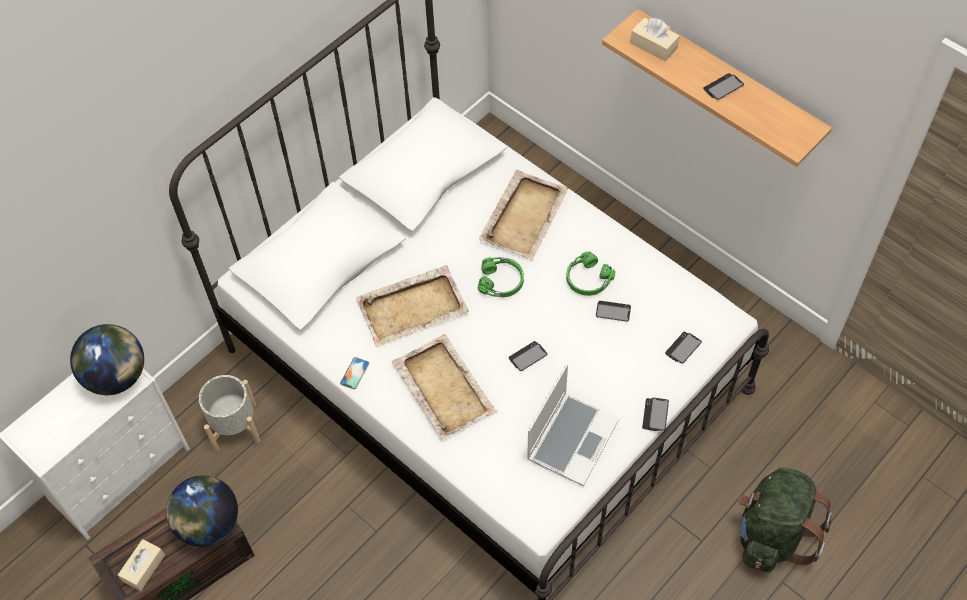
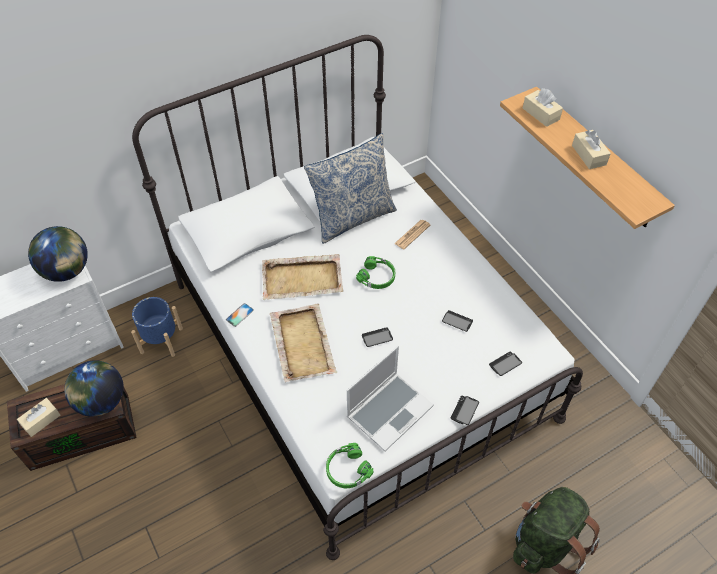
camera: 15 degrees right, 5 degrees down
grey planter [199,375,260,451] -> blue planter [131,297,183,357]
beige tray [479,170,568,261] -> newspaper [394,220,430,249]
green headphones [566,251,616,296] -> green headphones moved to [326,443,374,488]
phone [703,73,744,100] -> beige tissue box [572,130,611,169]
none -> pillow [304,133,397,244]

